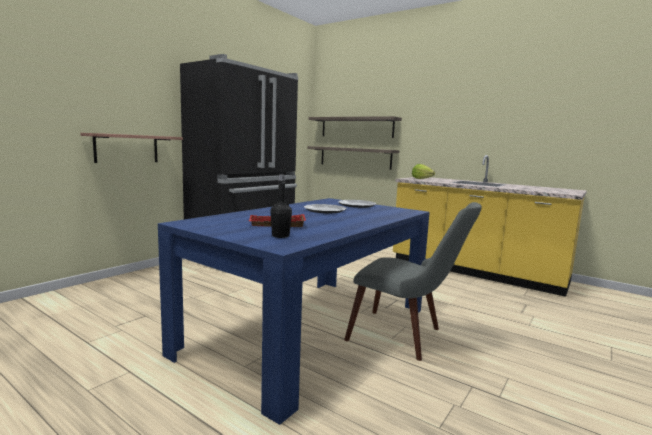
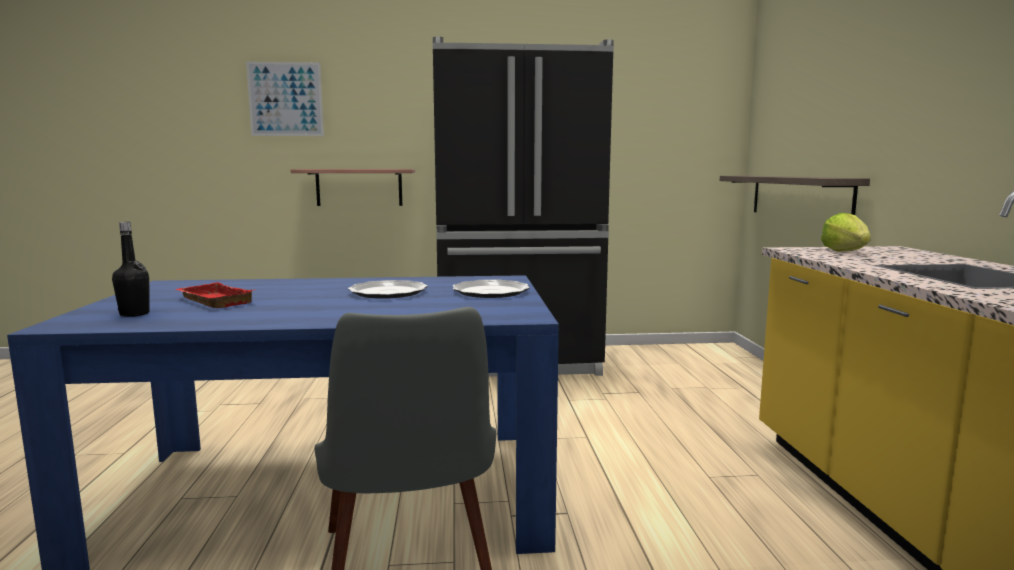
camera: 50 degrees right, 0 degrees up
shelf [308,116,402,138] -> none
none -> picture [246,62,324,136]

